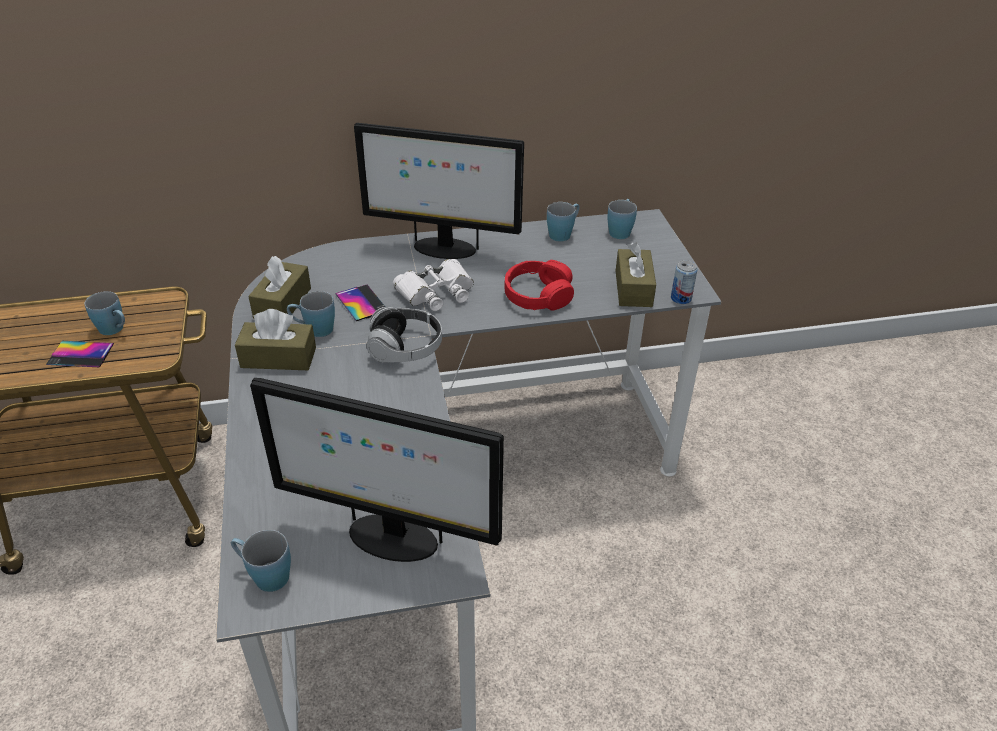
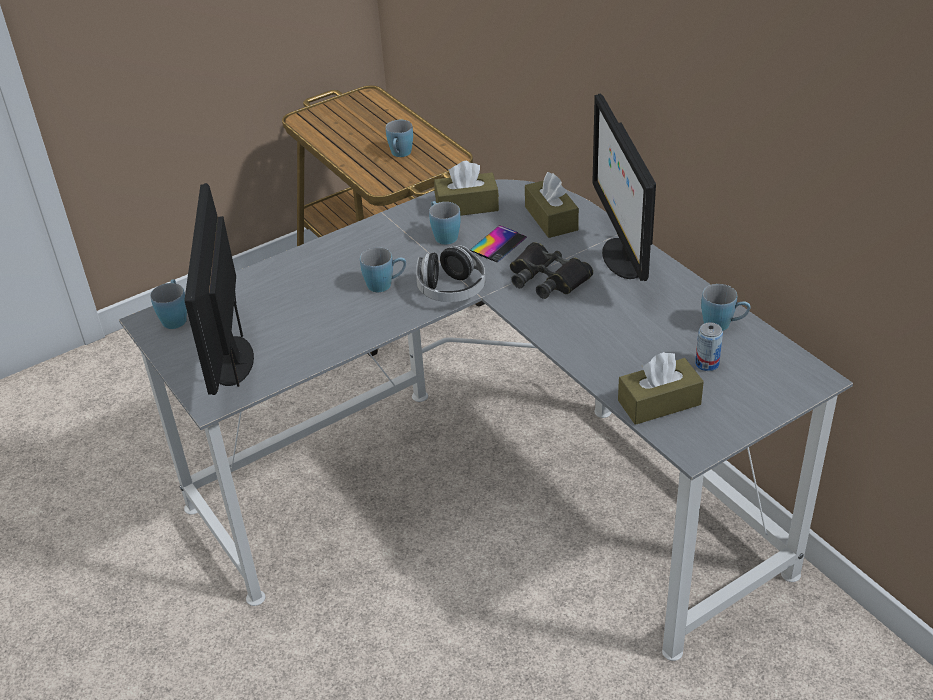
camera: 70 degrees right, 0 degrees up
phone [46,341,114,367] -> none
brown tissue box [235,309,316,370] -> brown tissue box moved to [525,172,579,238]
white binoculars [393,259,474,311] -> black binoculars [510,242,593,299]
red headphones [504,260,574,310] -> none
blue mug [607,199,637,239] -> blue mug moved to [360,248,406,292]
can [671,260,697,304] -> can moved to [695,322,723,371]

